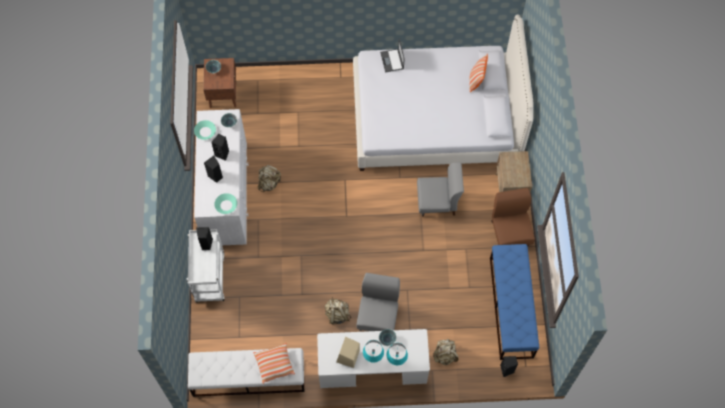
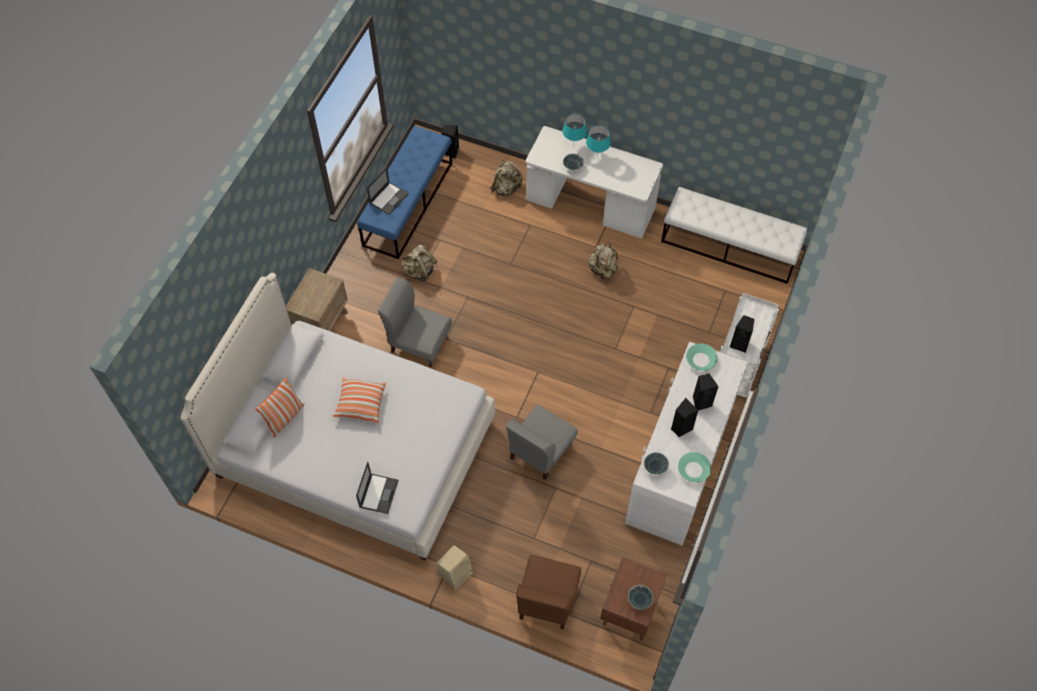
camera: 155 degrees left, 5 degrees down
pillow [253,343,295,384] -> pillow moved to [333,378,386,423]
beige backpack [258,165,281,192] -> beige backpack moved to [401,245,437,282]
beige speaker [336,337,360,368] -> beige speaker moved to [436,545,473,590]
grey chair [356,273,400,331] -> grey chair moved to [506,404,578,480]
brown chair [491,188,535,246] -> brown chair moved to [516,555,581,629]
none -> laptop [367,167,409,215]

